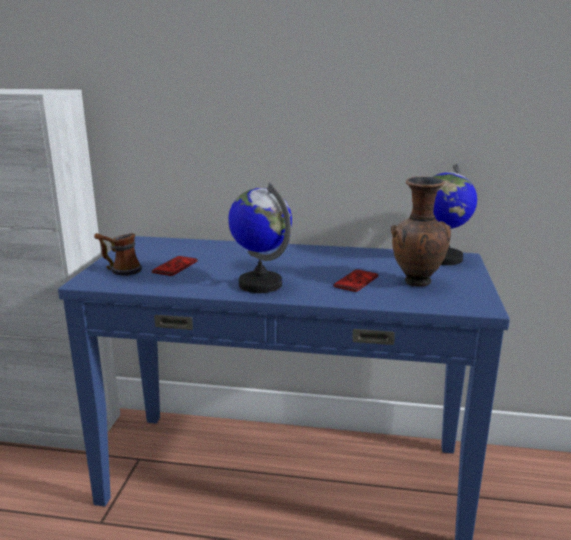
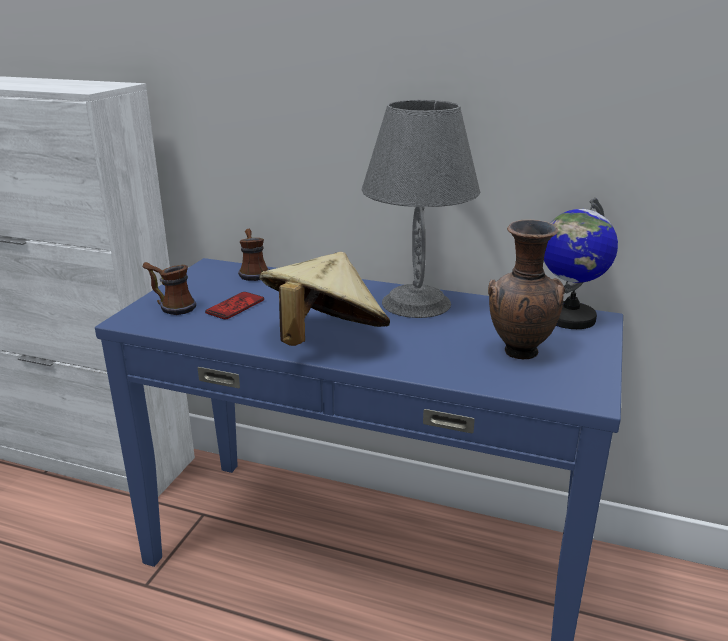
camera: 10 degrees right, 5 degrees up
globe [228,183,292,293] -> beige hat [259,252,390,346]
phone [333,269,378,292] -> none
none -> mug [238,229,270,281]
none -> grey table lamp [362,100,480,318]

